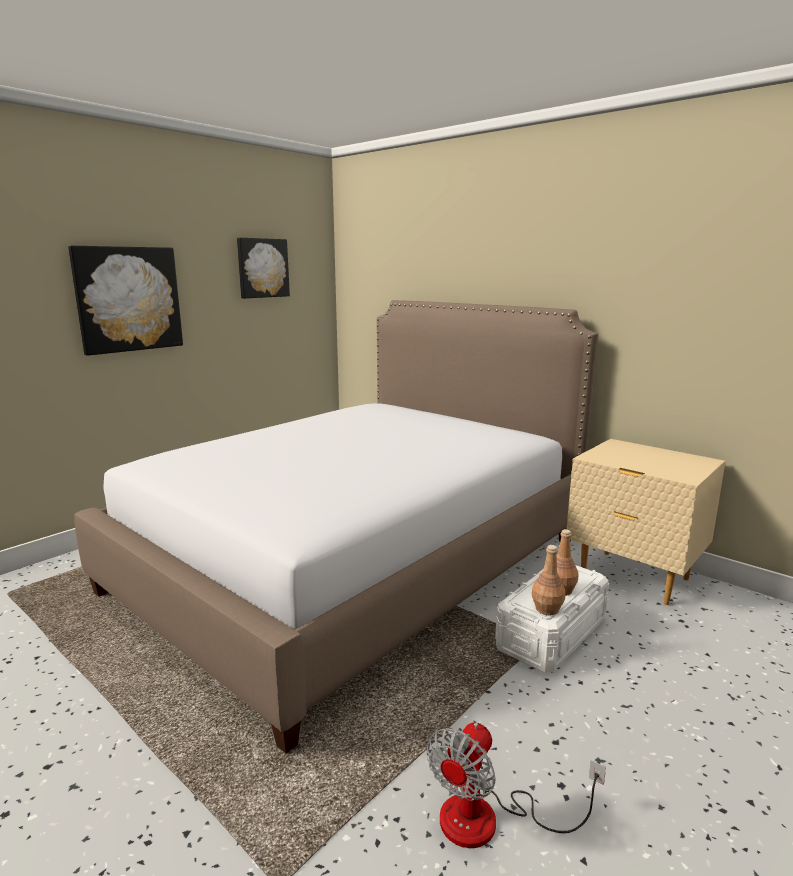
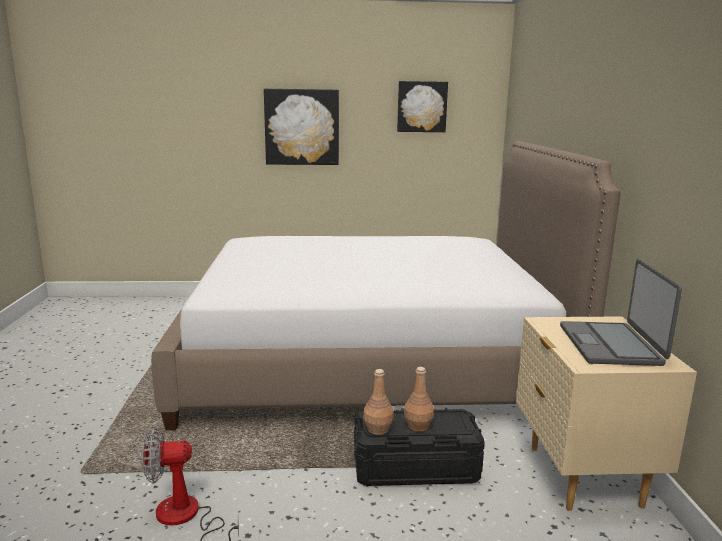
camera: 45 degrees right, 0 degrees up
white storage box [495,565,609,673] -> black storage box [354,408,485,486]
none -> laptop [560,259,682,366]

